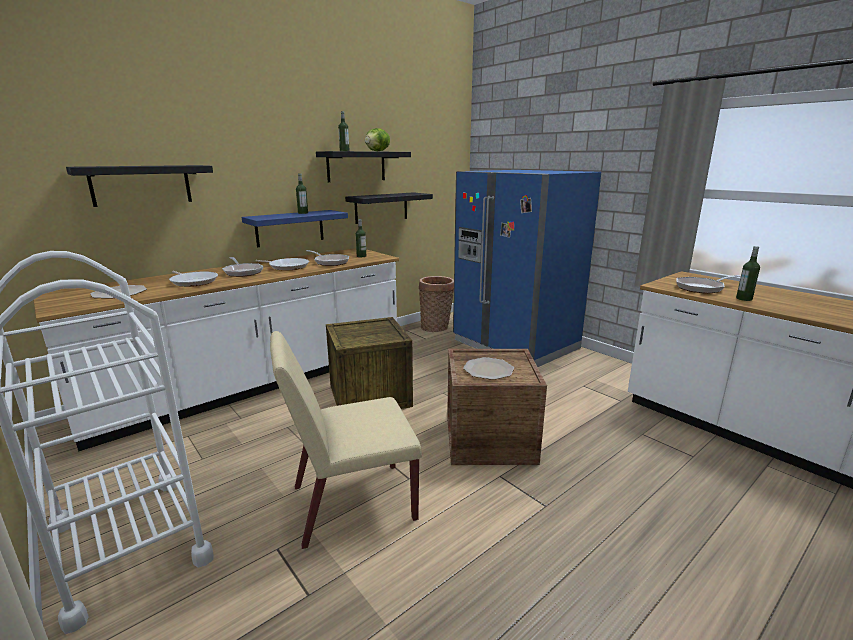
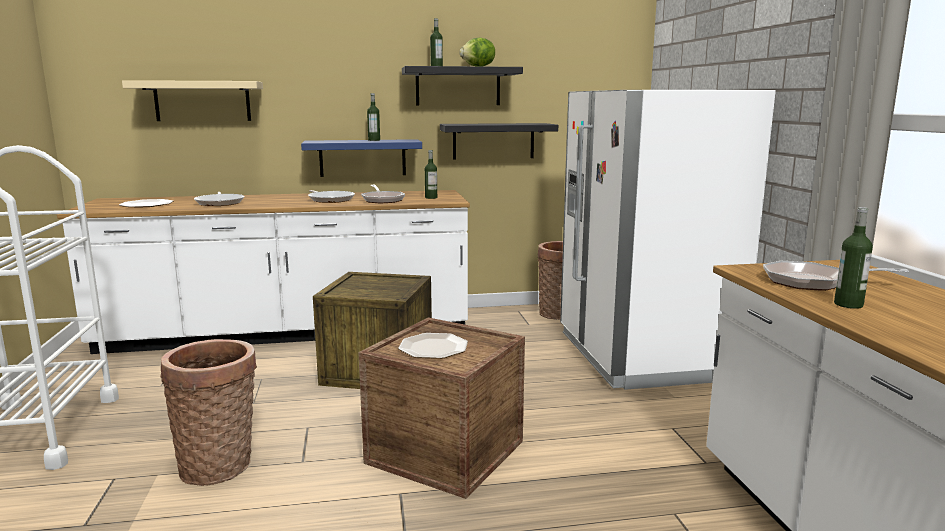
camera: 30 degrees right, 5 degrees down
black shelf [66,165,213,207] -> beige shelf [122,80,263,121]
frying pan [222,257,263,277] -> none
beige chair [270,331,422,549] -> basket [160,339,257,486]
blue fridge [453,170,601,367] -> white fridge [560,90,776,390]

